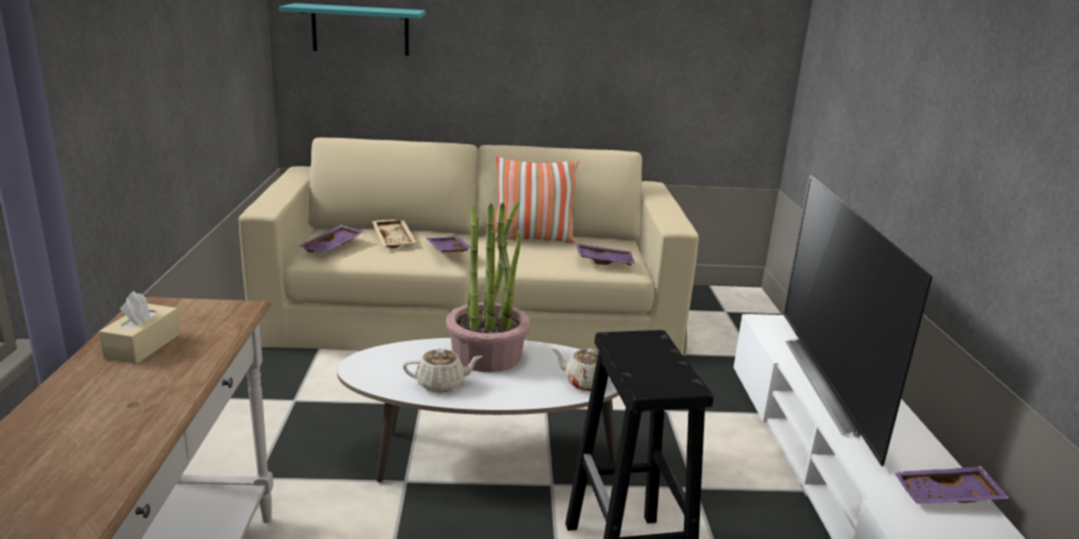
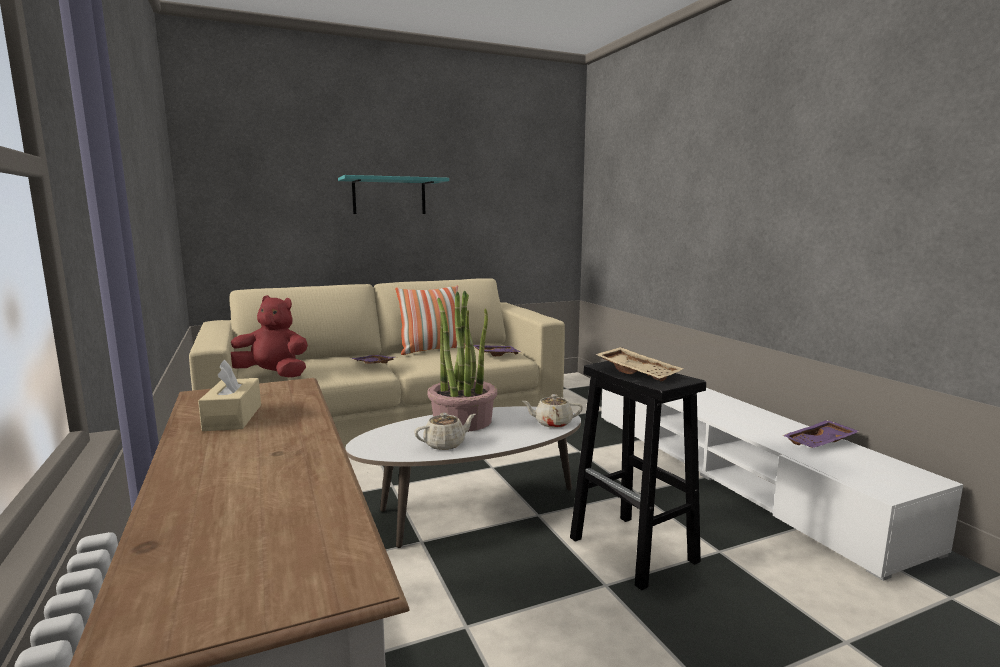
camera: 20 degrees left, 10 degrees down
turquoise shelf [279,3,425,56] -> turquoise shelf moved to [338,175,449,214]
purple tray [299,225,364,253] -> red plush toy [231,295,308,377]
beige tray [372,219,416,248] -> beige tray moved to [595,347,684,381]
television [784,175,933,466] -> none

